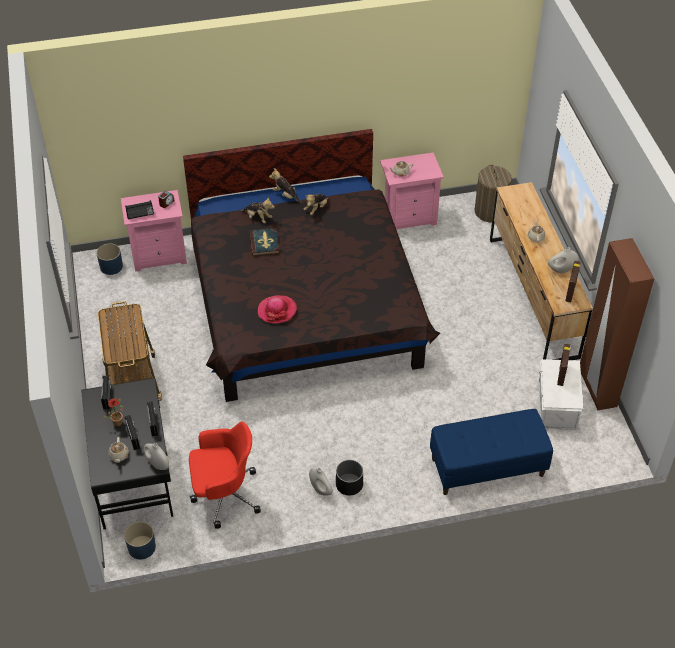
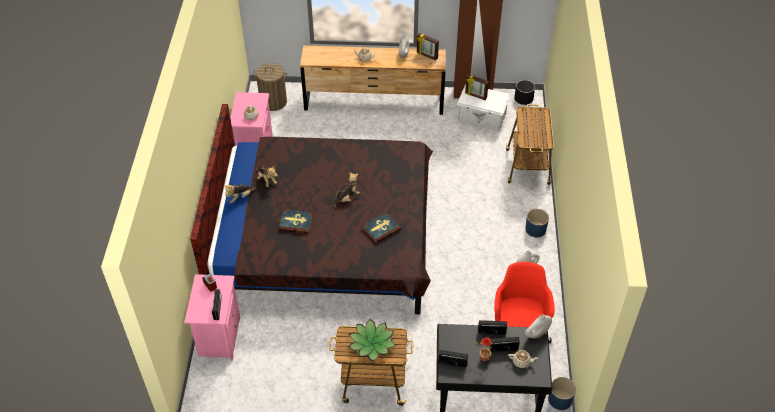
camera: 75 degrees left, 0 degrees up
blue planter [96,243,123,275] -> blue planter moved to [525,209,549,237]
plush toy [240,197,275,223] -> plush toy moved to [334,172,360,209]
hat [258,295,297,323] -> book [362,212,401,244]
black planter [336,460,363,495] -> black planter moved to [514,80,535,105]
blue bench [430,409,553,495] -> cart [506,104,554,185]
none -> potted plant [349,319,396,361]

